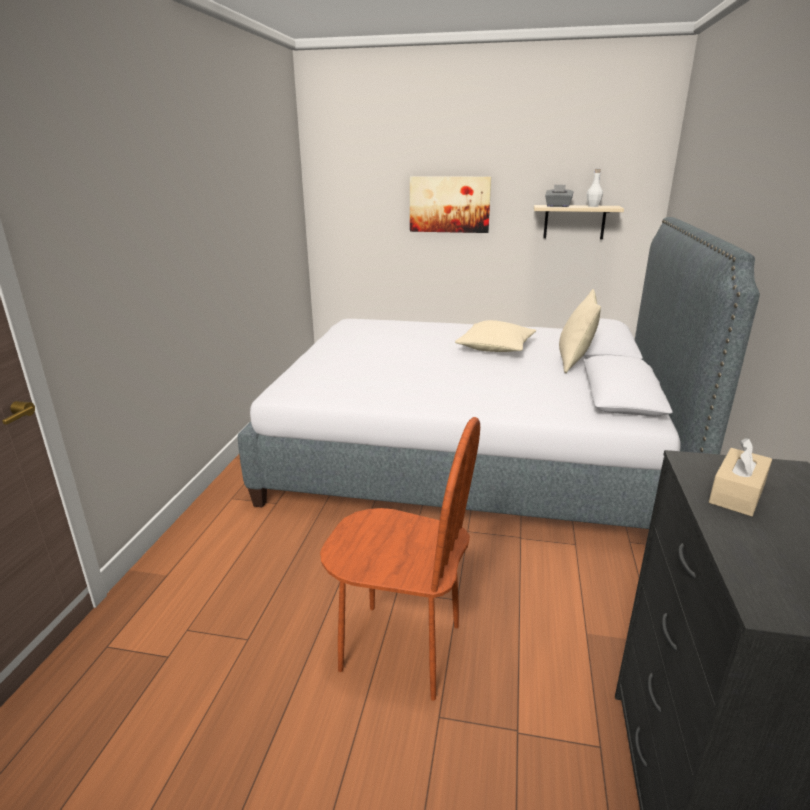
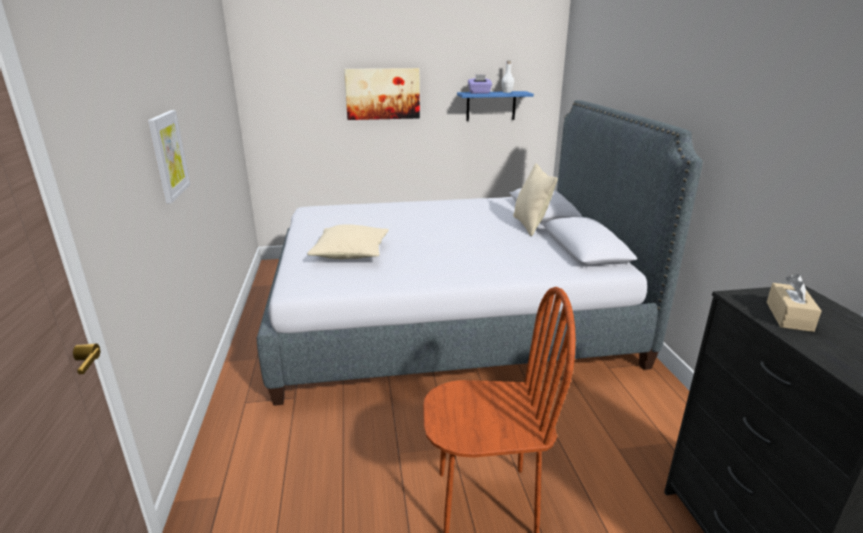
camera: 20 degrees left, 0 degrees up
beige pillow [455,320,536,352] -> beige pillow moved to [307,224,389,259]
beige shelf [534,205,624,240] -> blue shelf [457,91,534,121]
grey tissue box [545,184,573,207] -> purple tissue box [468,74,492,94]
none -> picture [148,110,190,204]

